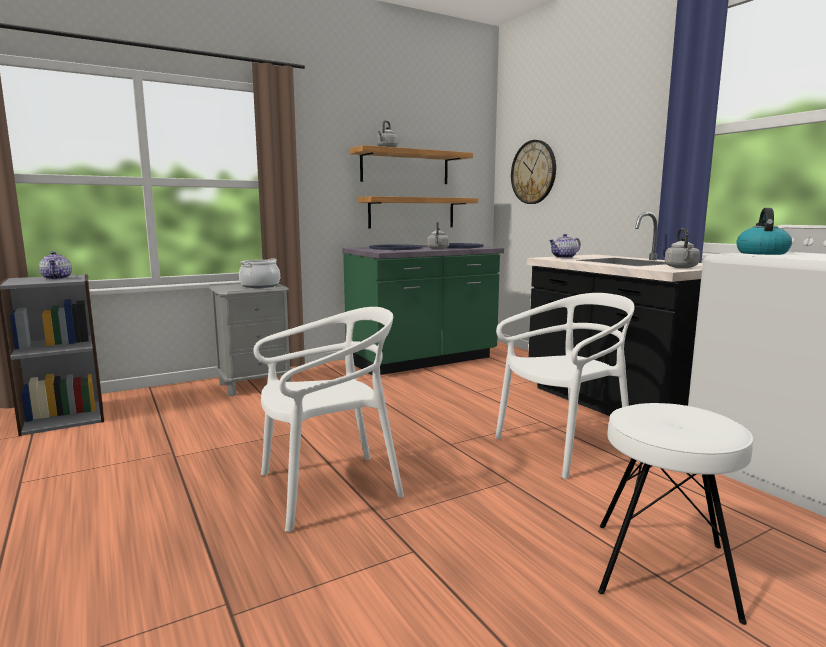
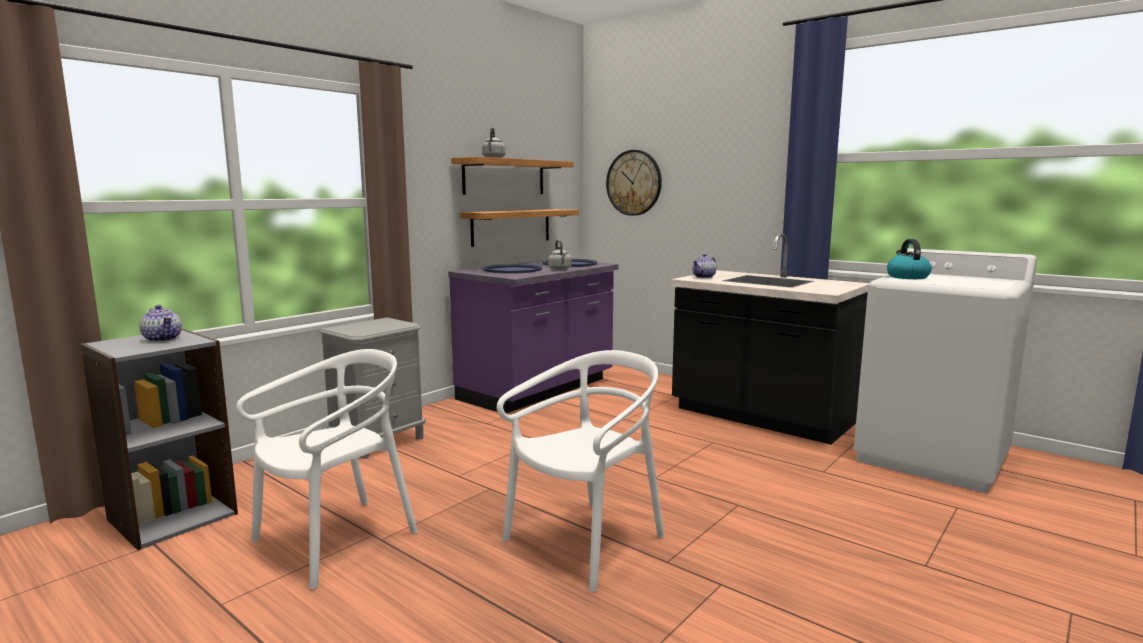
camera: 20 degrees left, 0 degrees up
cooking pot [239,259,280,288] -> none
green counter [342,245,504,375] -> purple counter [448,259,619,414]
white chair [495,293,635,479] -> white chair moved to [236,349,417,589]
white stool [598,403,753,625] -> none
grey kettle [665,228,700,268] -> none

